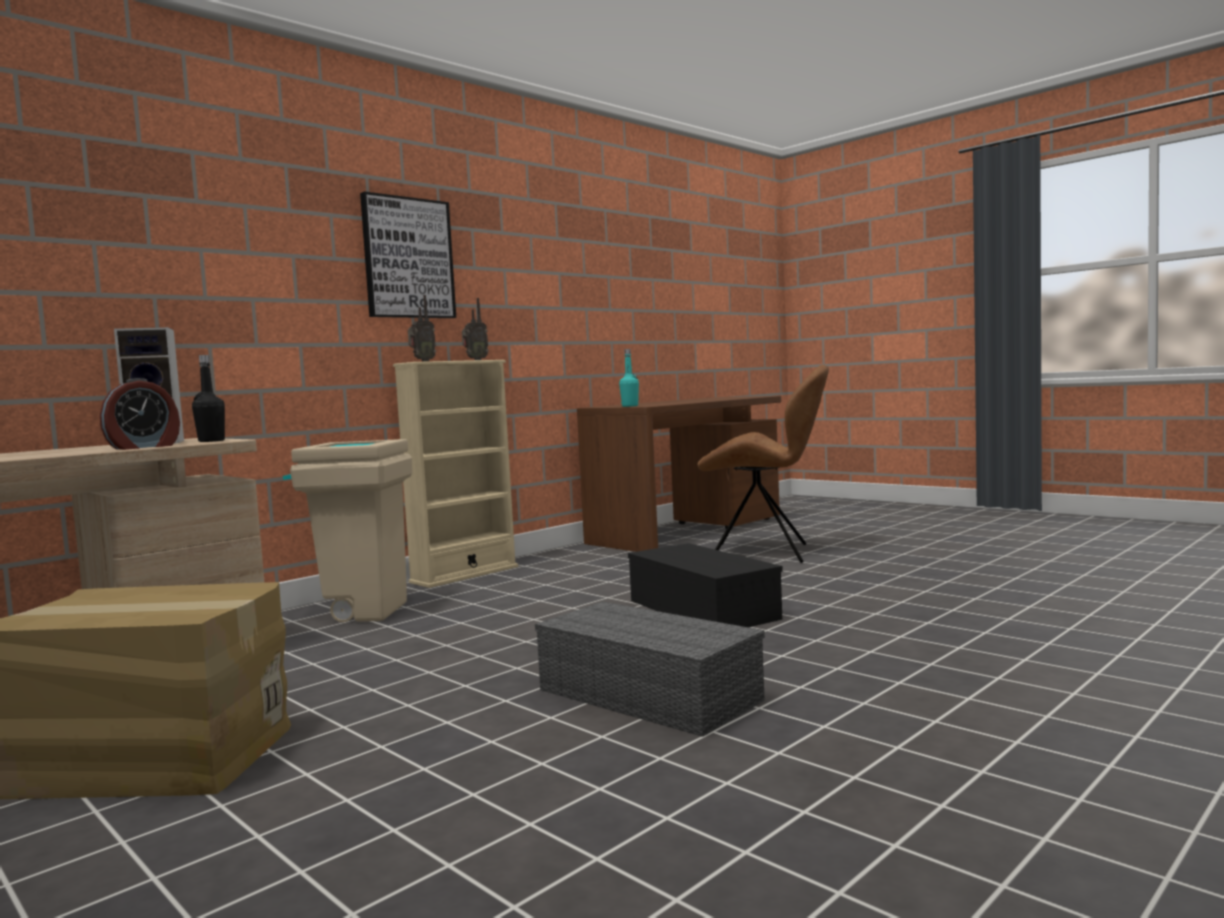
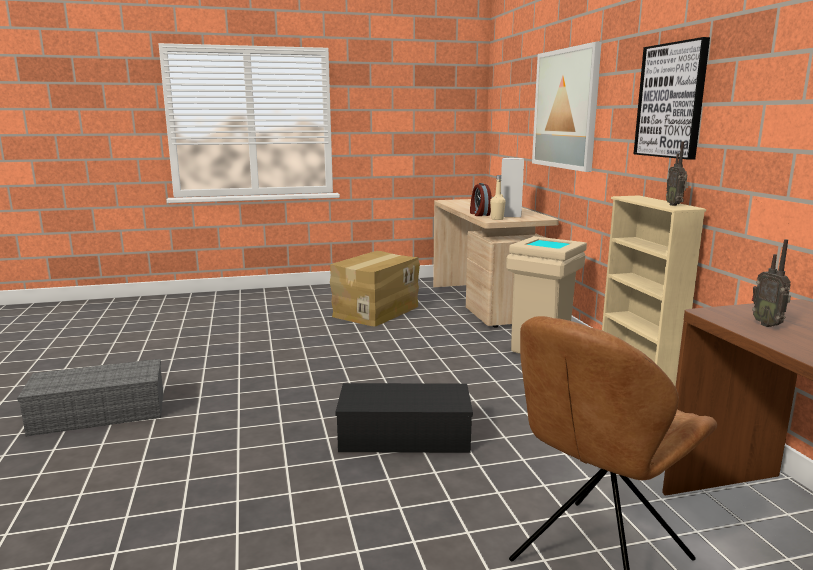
camera: 120 degrees right, 10 degrees up
black bottle [192,355,225,442] -> beige bottle [490,175,506,220]
radio [408,295,436,361] -> radio moved to [752,239,791,327]
grey storage box [535,602,765,737] -> grey storage box moved to [17,359,164,436]
turquoise bottle [619,349,639,407] -> none
none -> picture [532,42,602,172]

